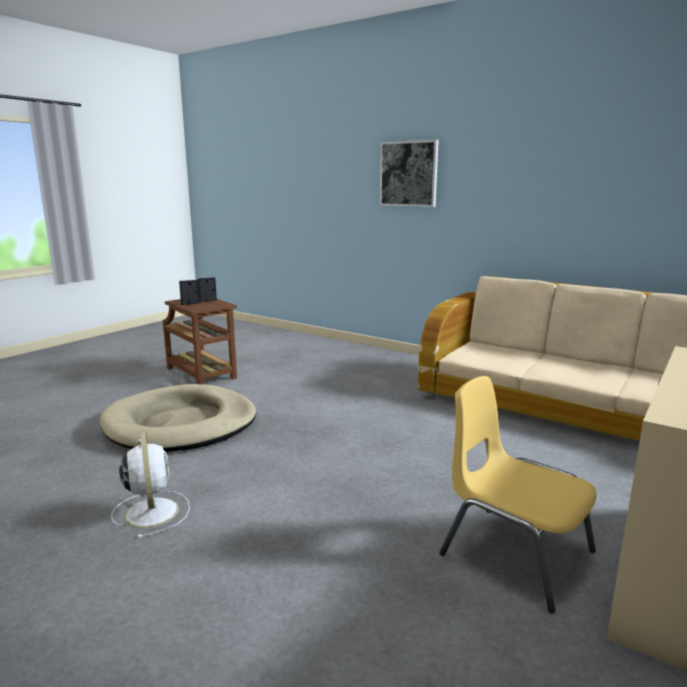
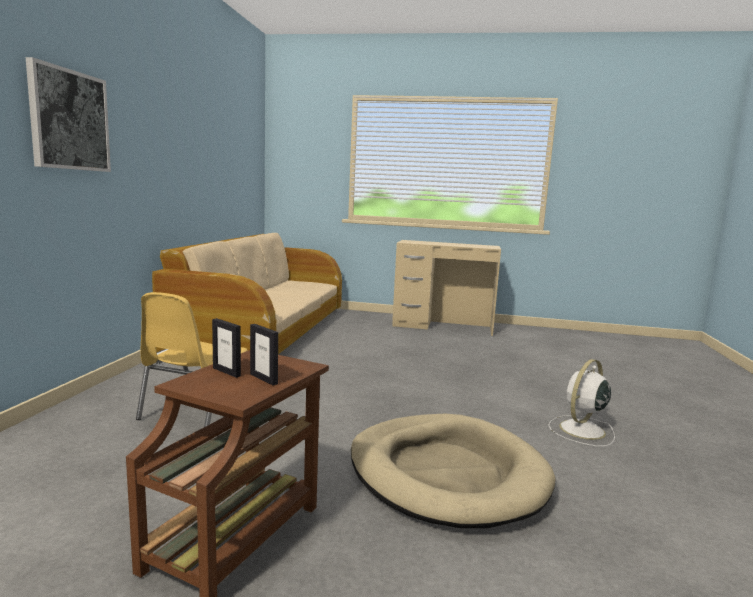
camera: 115 degrees left, 5 degrees down
yellow chair [439,376,596,613] -> yellow chair moved to [136,292,248,427]

